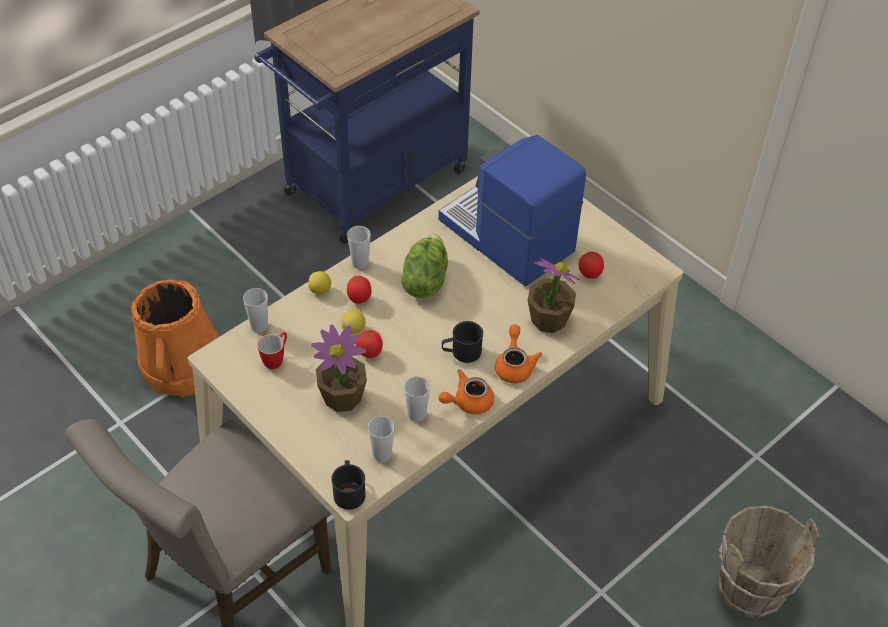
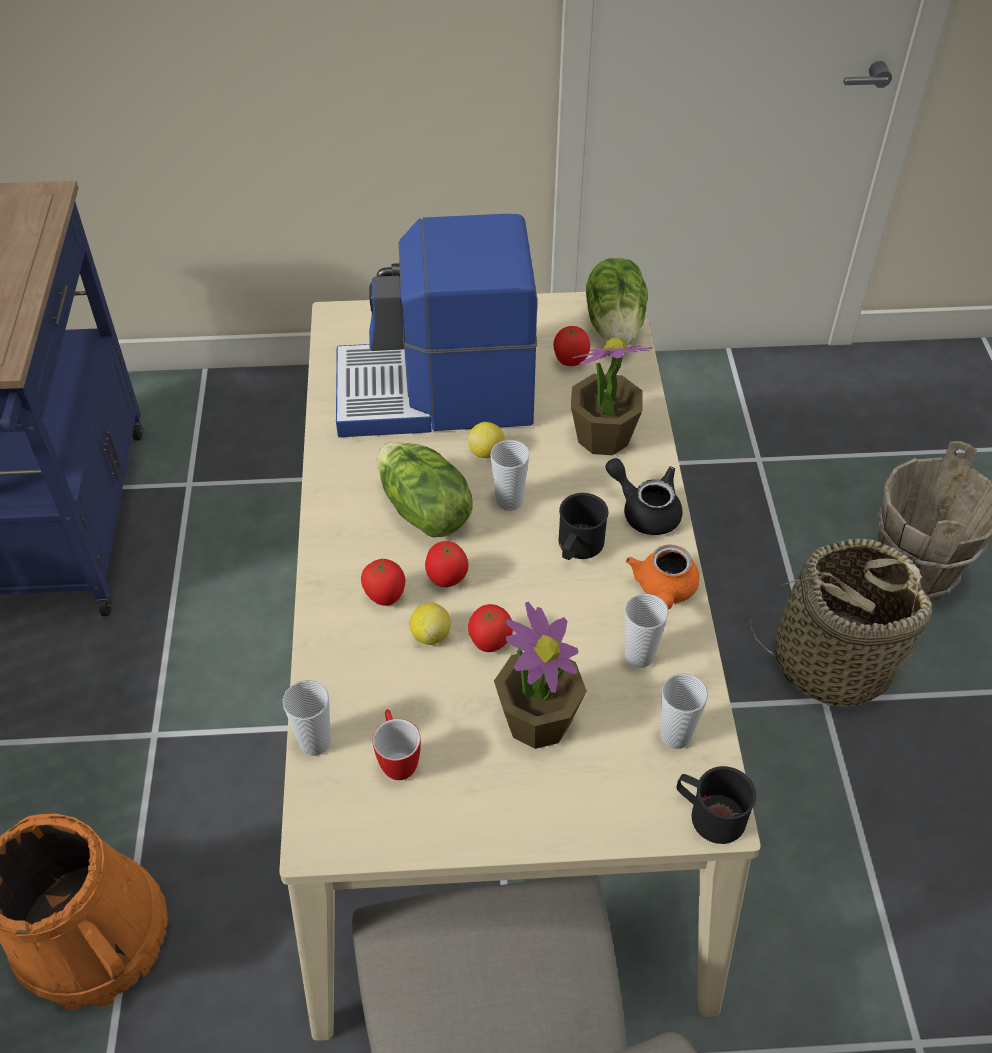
camera: 50 degrees left, 0 degrees up
lemon [308,271,331,294] -> lemon moved to [468,422,505,458]
cup [347,226,371,269] -> cup moved to [491,440,530,511]
orange teapot [495,325,542,384] -> black teapot [605,458,683,535]
none -> tomato [425,541,469,587]
none -> lettuce [586,258,648,345]
none -> basket [750,539,935,707]

